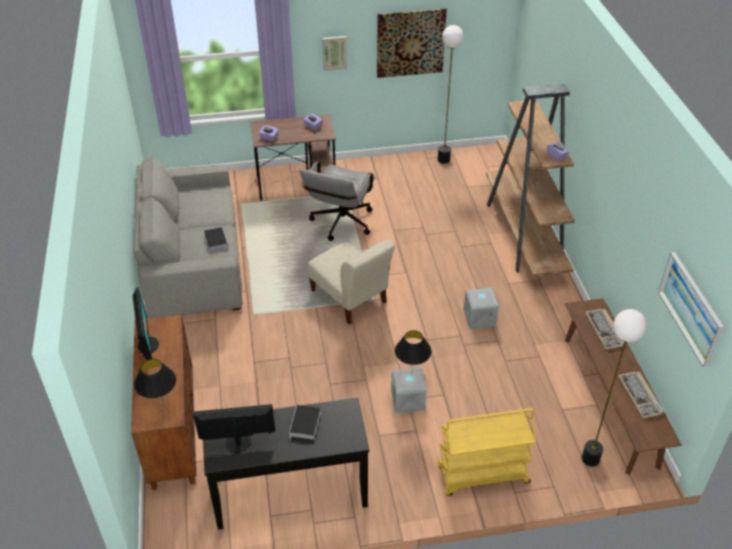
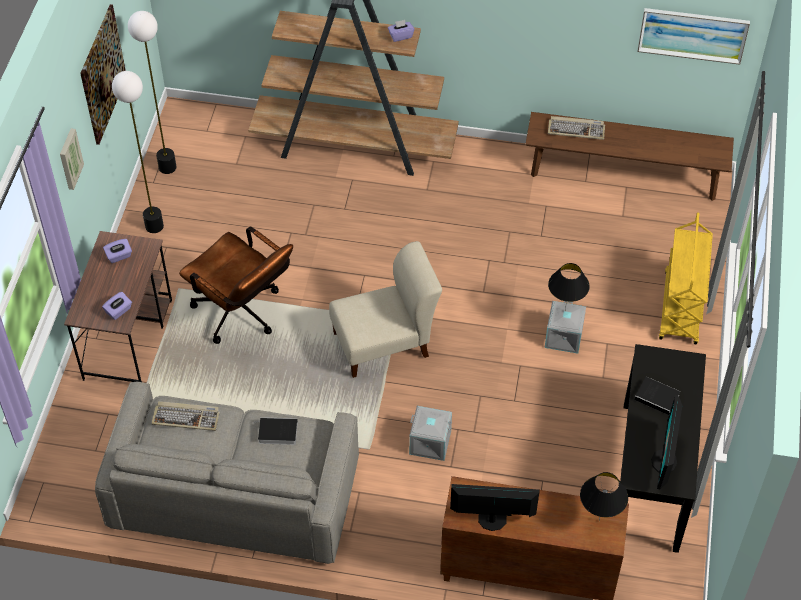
camera: 70 degrees left, 10 degrees up
grey office chair [299,160,375,241] -> brown office chair [179,226,293,344]
grey storage box [463,287,499,329] -> grey storage box moved to [409,406,452,461]
floor lamp [582,309,647,467] -> floor lamp moved to [112,71,164,233]
keyboard [618,371,664,419] -> keyboard moved to [151,401,220,431]

